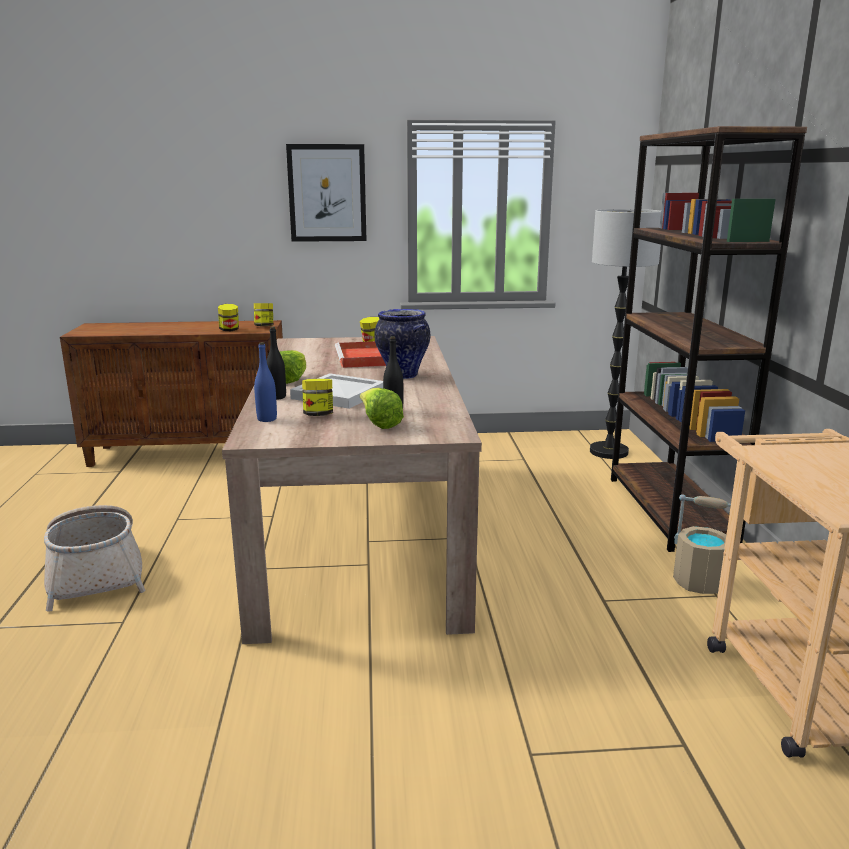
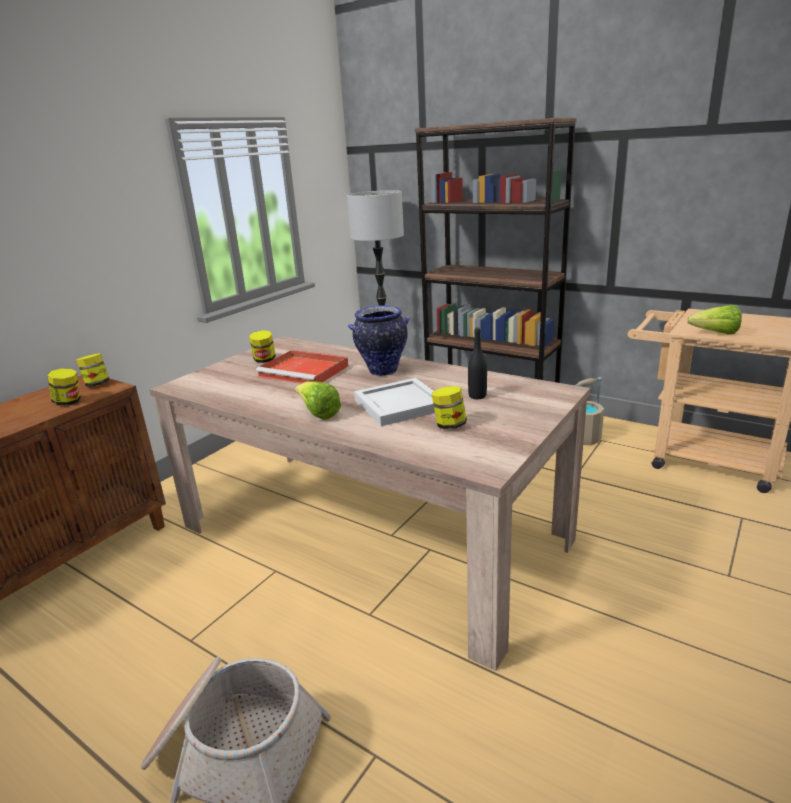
camera: 50 degrees left, 5 degrees up
blue bottle [254,342,277,422] -> none
black bottle [267,327,286,400] -> none
picture [286,144,367,242] -> none
lettuce [360,388,404,429] -> lettuce moved to [687,305,742,334]

